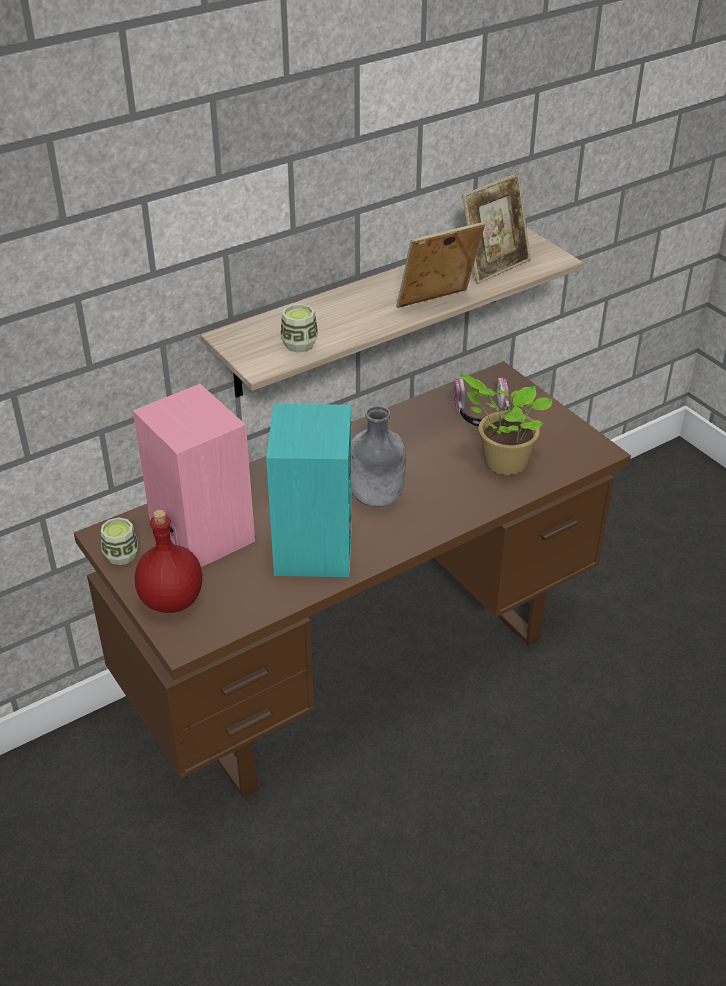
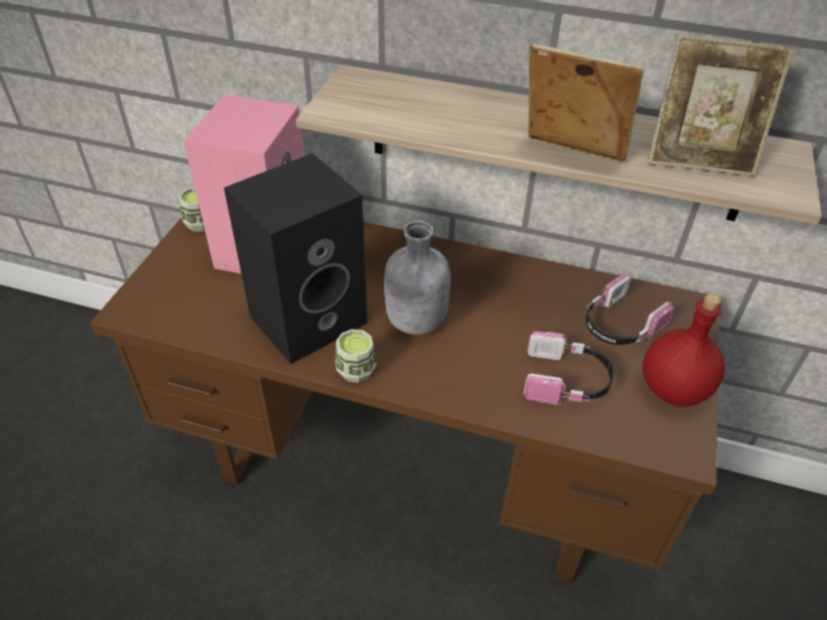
camera: 50 degrees right, 5 degrees up
red bottle [135,510,202,613] -> red bottle moved to [643,293,725,407]
turquoise speaker [266,404,352,577] -> black speaker [224,153,368,364]
cup [280,304,318,352] -> cup moved to [335,329,377,383]
potted plant [460,374,553,475] -> headphones [523,331,614,404]

